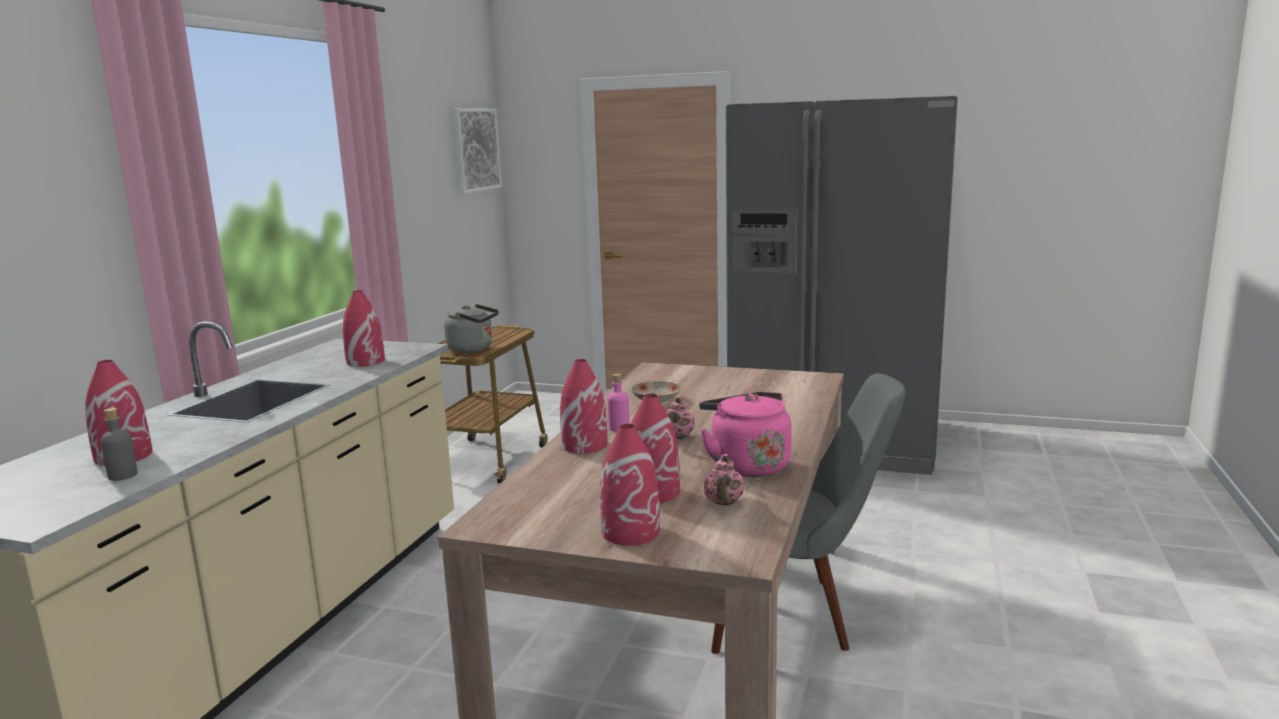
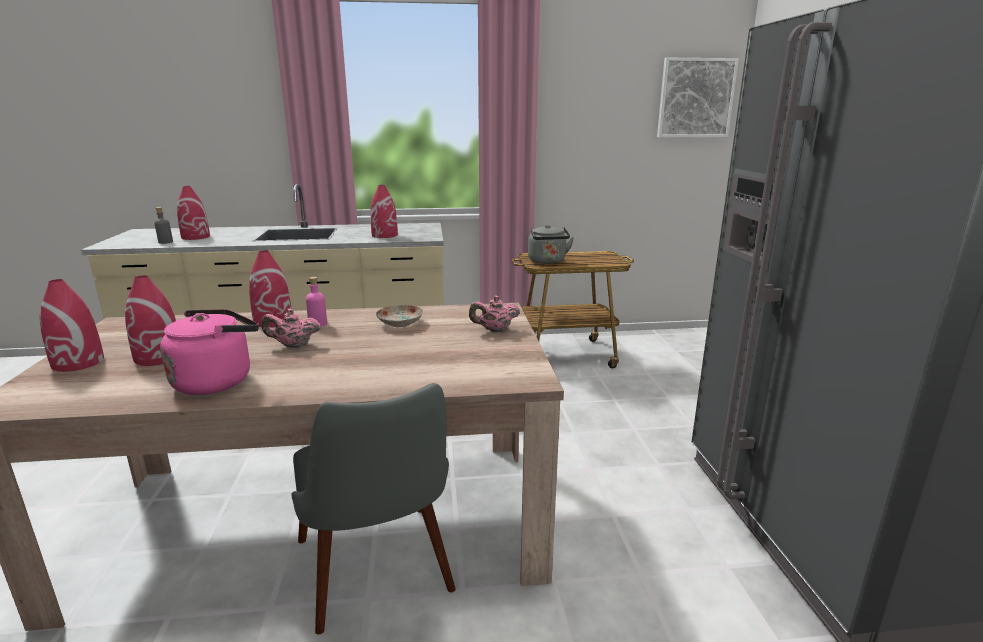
camera: 65 degrees right, 5 degrees up
pink teapot [704,454,744,505] -> pink teapot moved to [469,295,520,332]

